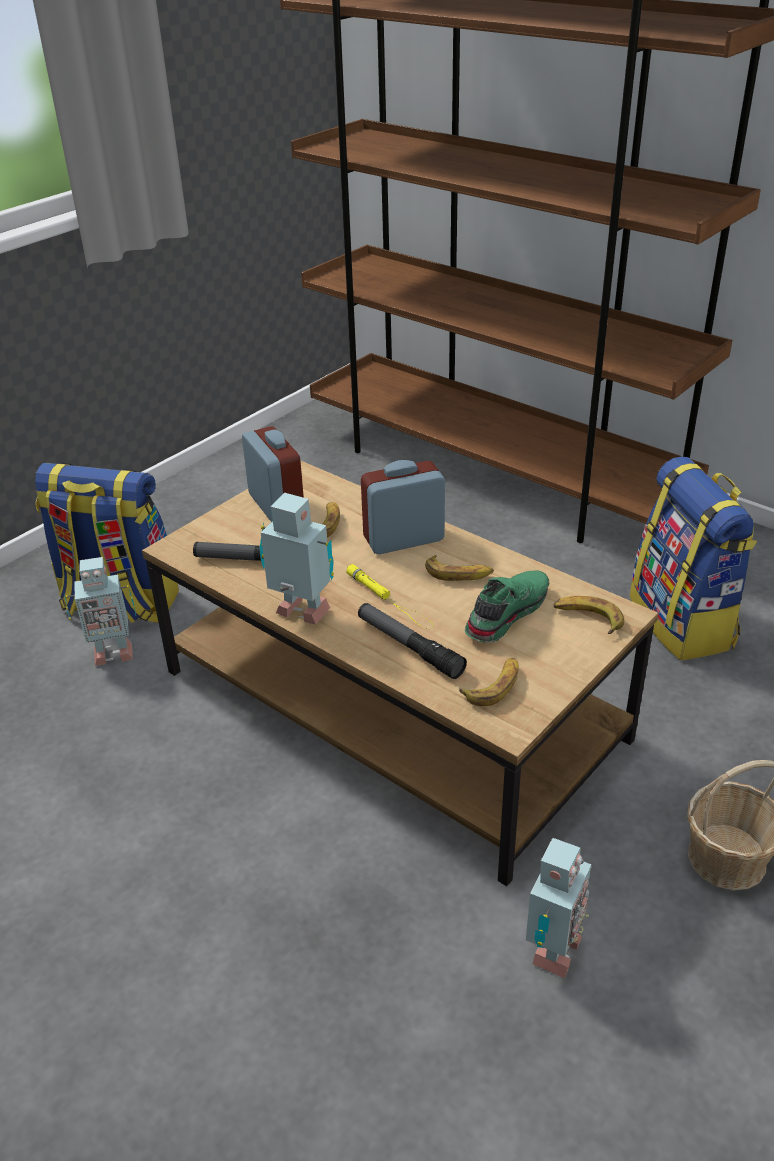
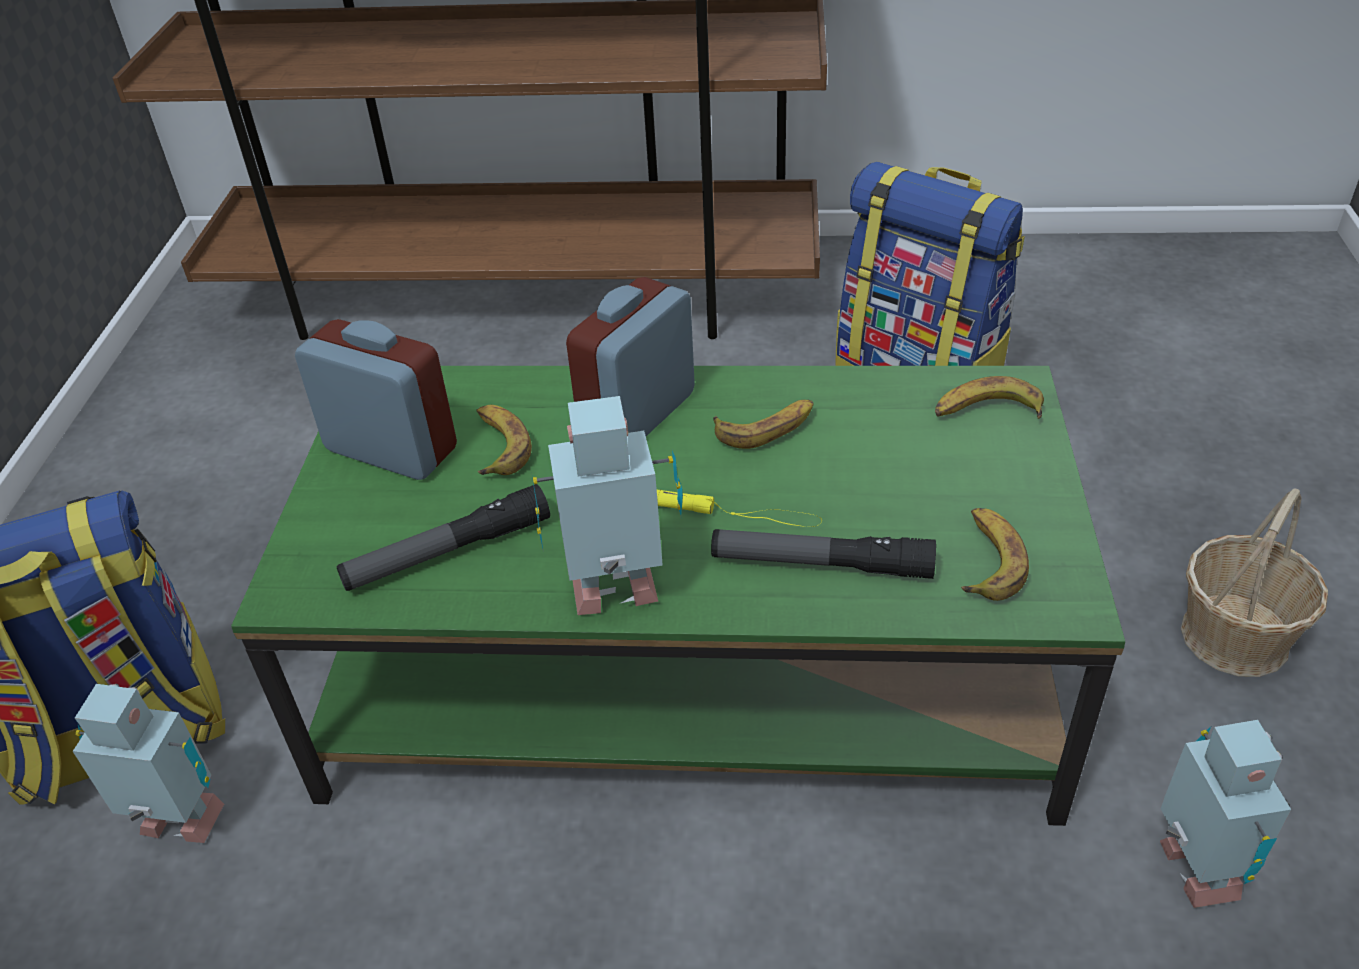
camera: 35 degrees left, 5 degrees up
toy robot [64,557,136,666] -> toy robot turned 120 degrees counterclockwise [73,684,224,843]
brown coffee table [142,460,658,886] -> green coffee table [231,366,1125,826]
green shoe [465,570,549,643] -> none

